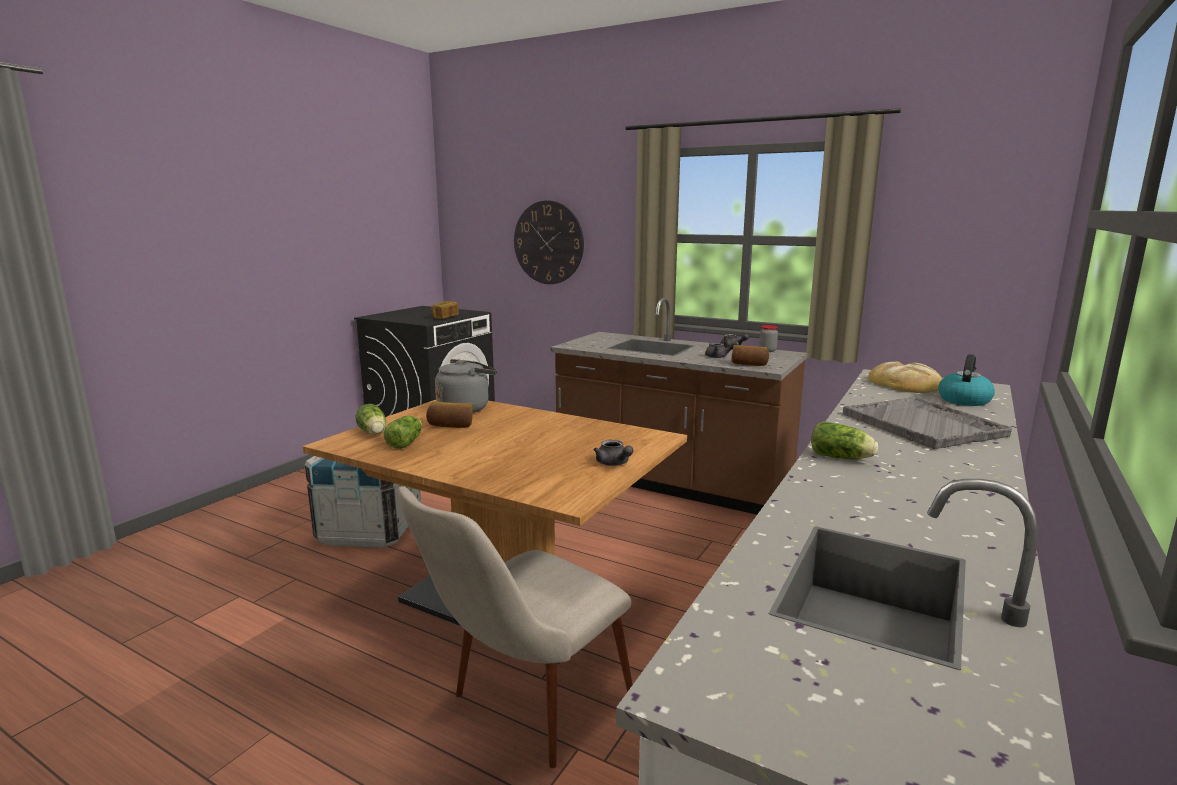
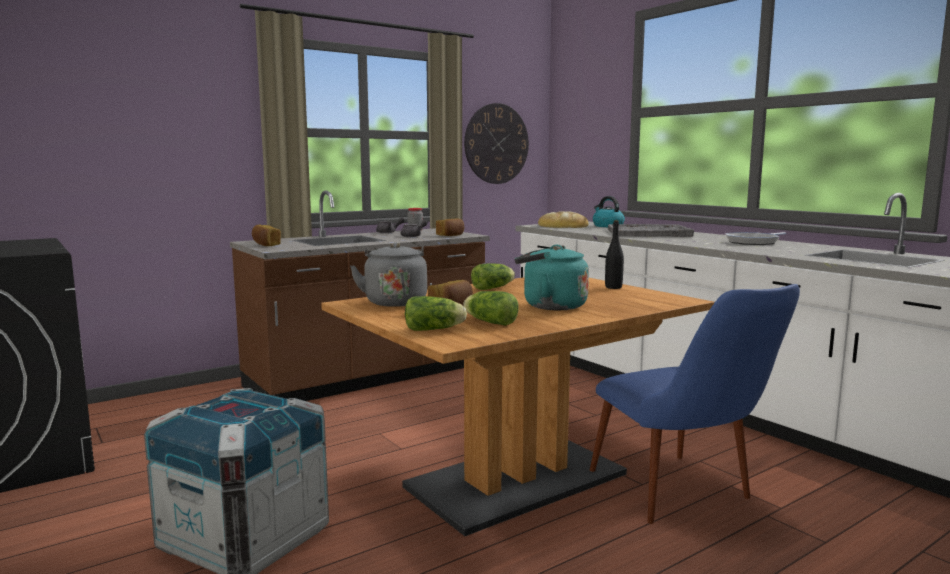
camera: 65 degrees left, 5 degrees down
beige chair [397,487,633,768] -> blue chair [590,284,800,524]
bread [431,301,459,319] -> bread moved to [252,225,281,246]
wall clock [514,200,584,284] -> wall clock moved to [464,103,529,184]
grey teapot [594,440,633,466] -> black bottle [605,220,624,289]
lettuce [811,421,878,459] -> lettuce moved to [471,263,515,290]
none -> turquoise kettle [515,245,589,310]
none -> frying pan [725,232,786,245]

